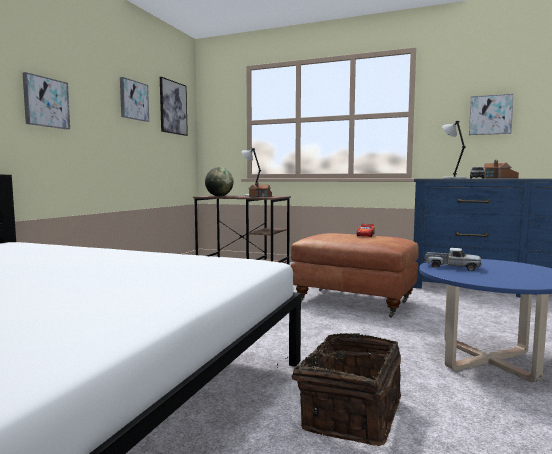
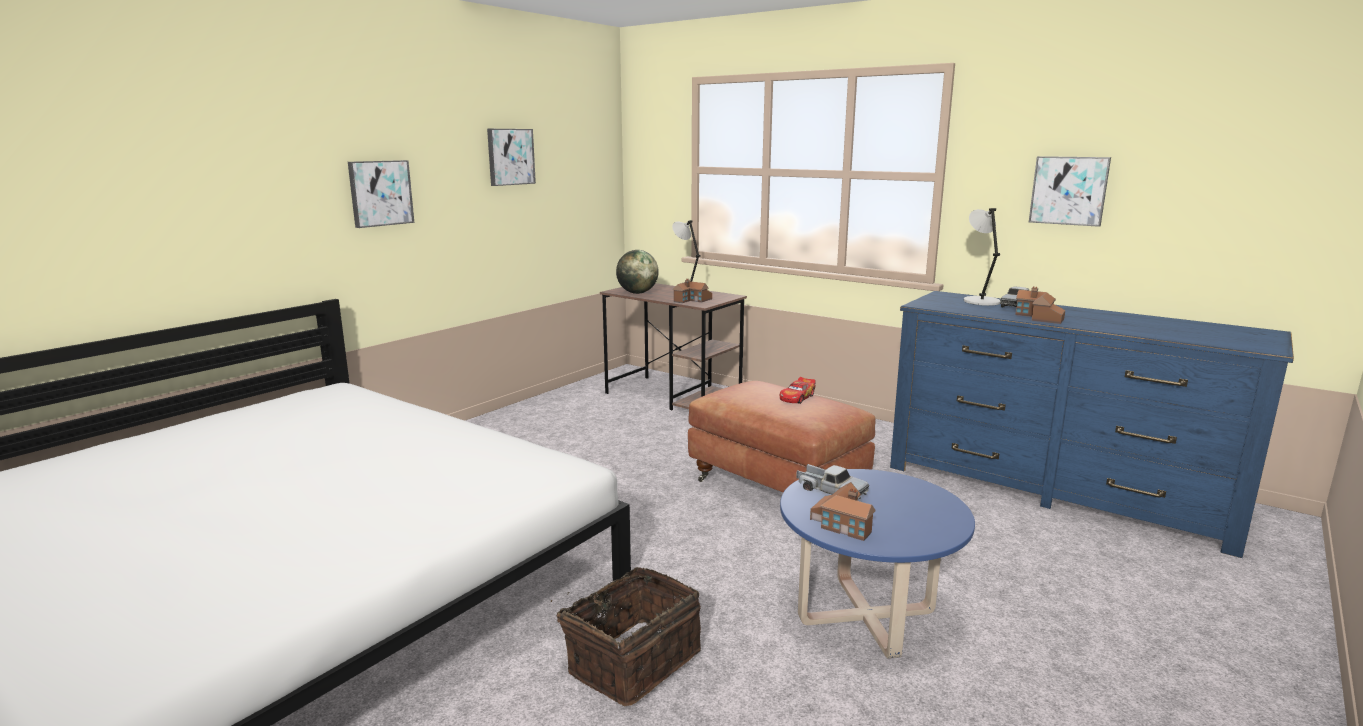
camera: 15 degrees right, 10 degrees up
picture [160,77,188,136] -> none
none -> toy house [810,482,875,541]

